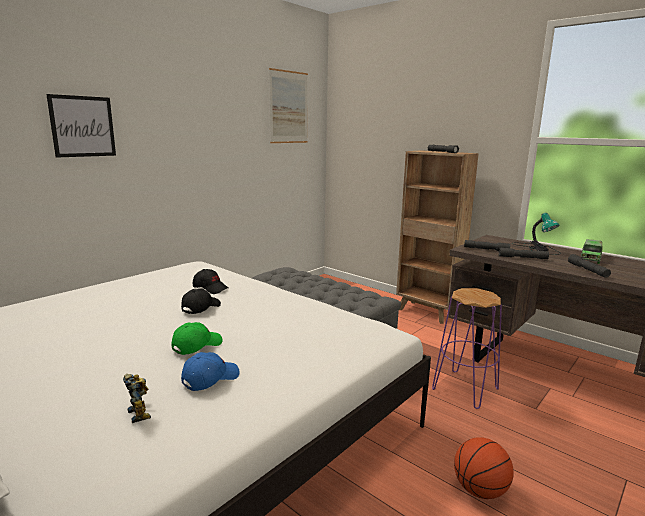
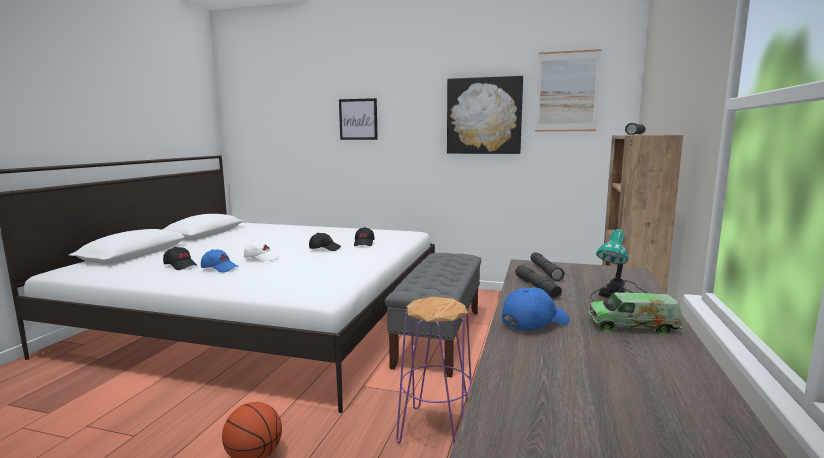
camera: 65 degrees right, 5 degrees down
toy robot [123,374,151,423] -> black cap [163,247,198,270]
green cap [172,322,223,355] -> white cap [244,240,279,262]
grey flashlight [568,254,611,278] -> blue cap [502,287,570,330]
none -> picture [447,76,523,154]

